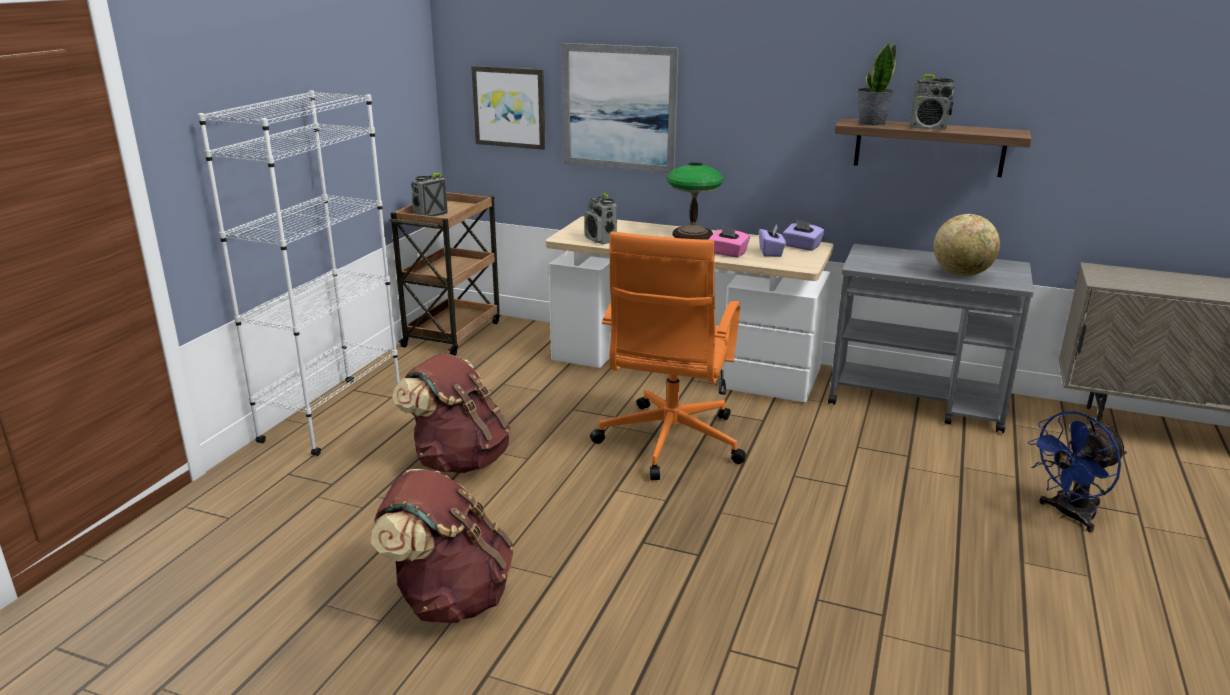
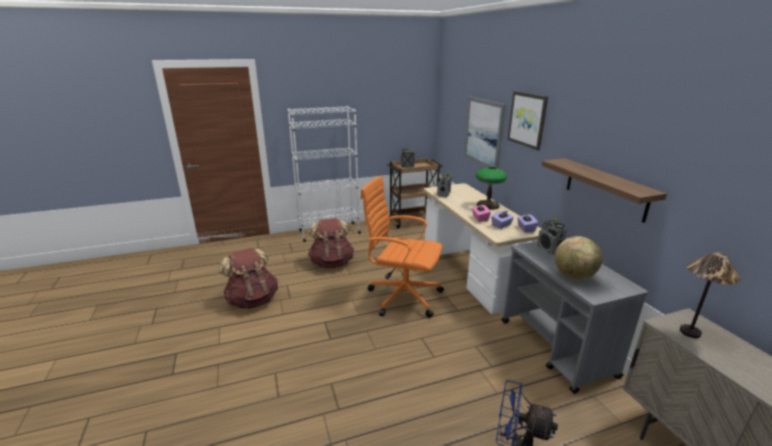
camera: 50 degrees right, 0 degrees up
picture [471,66,546,150] -> picture moved to [508,91,548,150]
orange office chair [590,232,746,480] -> orange office chair turned 45 degrees clockwise [360,176,444,318]
potted plant [857,43,896,126] -> none
radio [910,74,954,130] -> radio moved to [537,218,567,254]
none -> table lamp [680,252,741,338]

